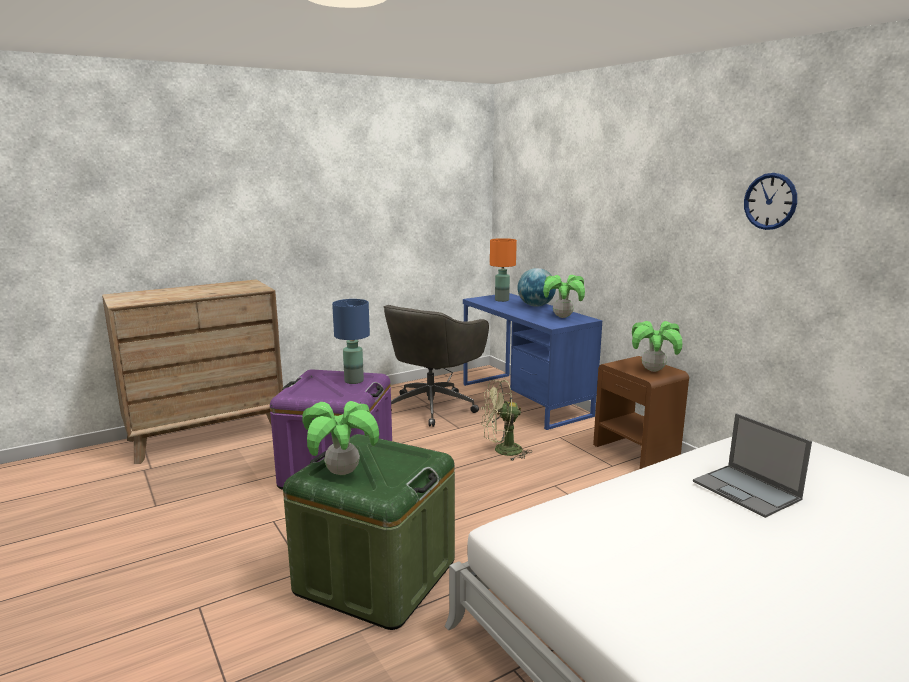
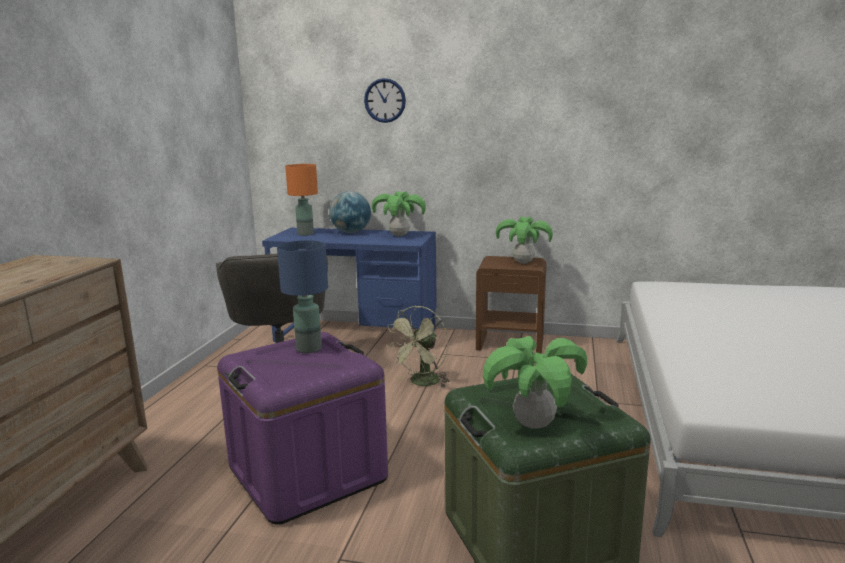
camera: 45 degrees left, 0 degrees up
laptop [693,413,812,518] -> none
wall clock [744,173,797,230] -> wall clock moved to [364,78,406,123]

